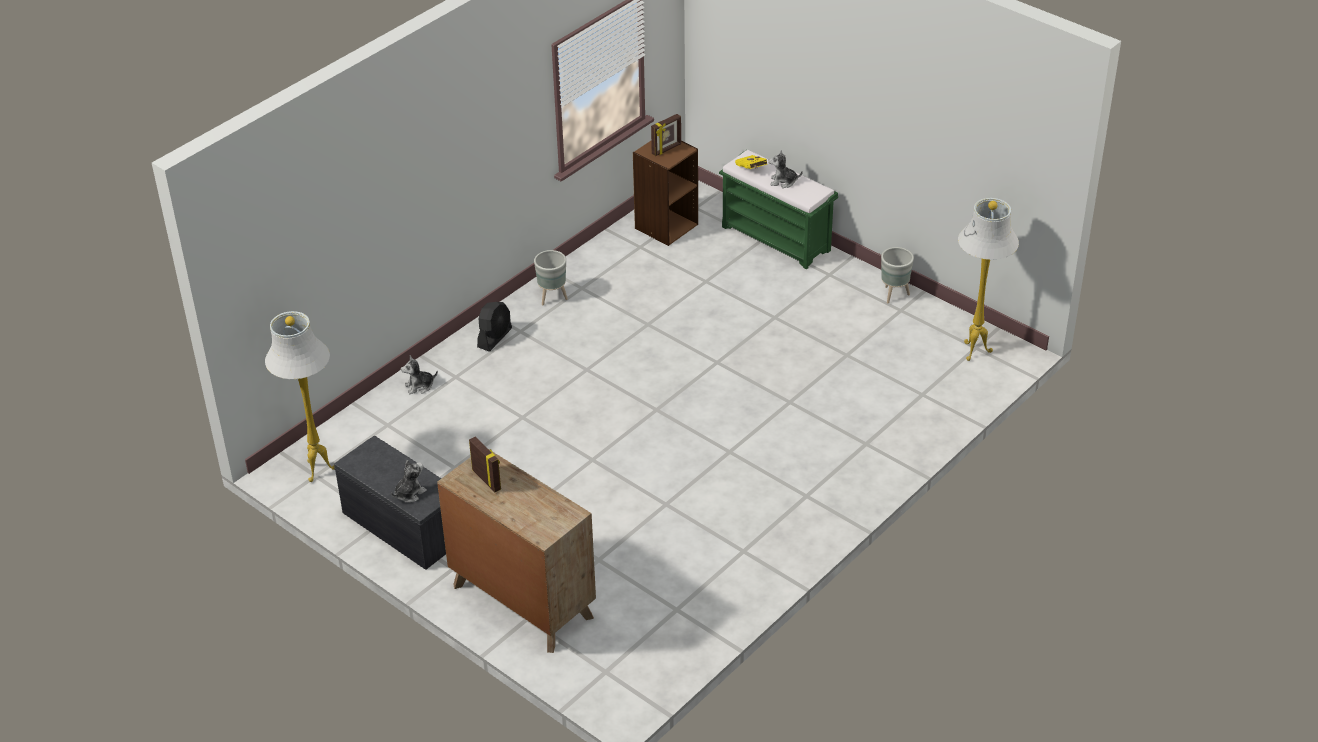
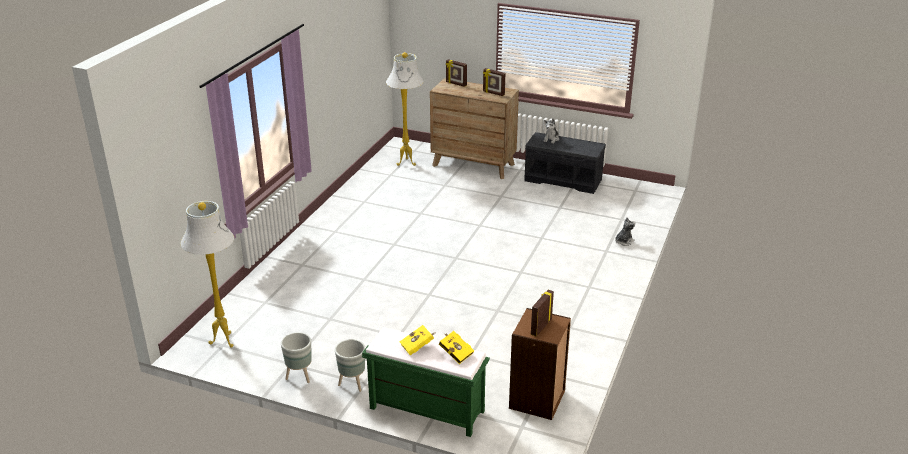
camera: 160 degrees right, 10 degrees down
white floor lamp [265,311,335,482] -> white floor lamp moved to [386,52,424,166]
black fan [477,302,512,352] -> none
grey planter [534,250,568,306] -> grey planter moved to [335,339,365,392]
plush toy [769,150,803,188] -> yellow book [400,325,435,355]
none -> picture frame [446,59,467,87]

